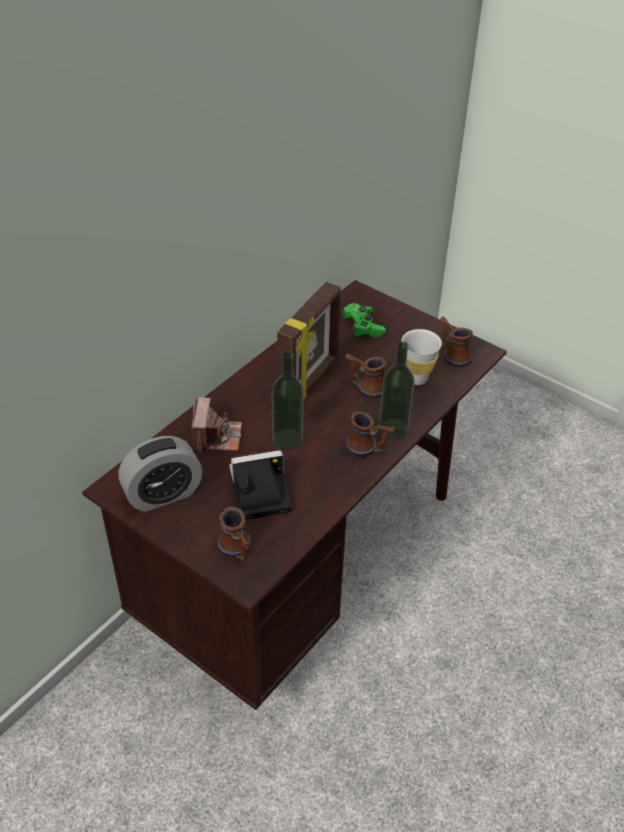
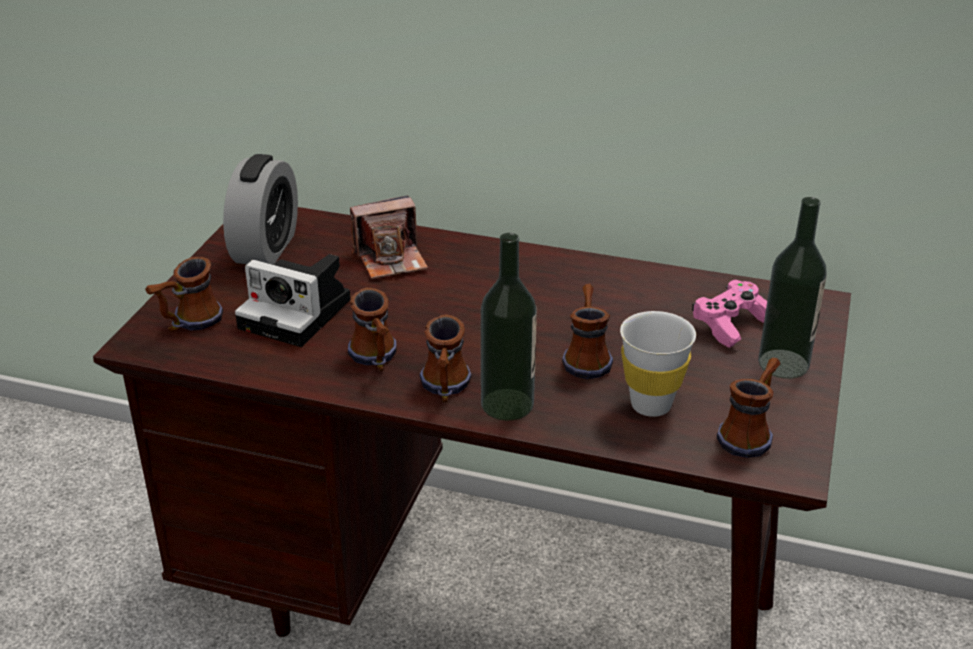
camera: 70 degrees right, 10 degrees down
alarm clock [118,436,202,512] -> alarm clock turned 120 degrees counterclockwise [223,154,298,265]
camera [229,450,292,520] -> camera turned 150 degrees clockwise [235,254,350,347]
bottle [271,351,304,450] -> bottle moved to [758,197,827,379]
picture frame [277,282,341,400] -> none
green game controller [342,303,386,337] -> pink game controller [692,280,767,348]
none -> mug [348,288,396,371]

